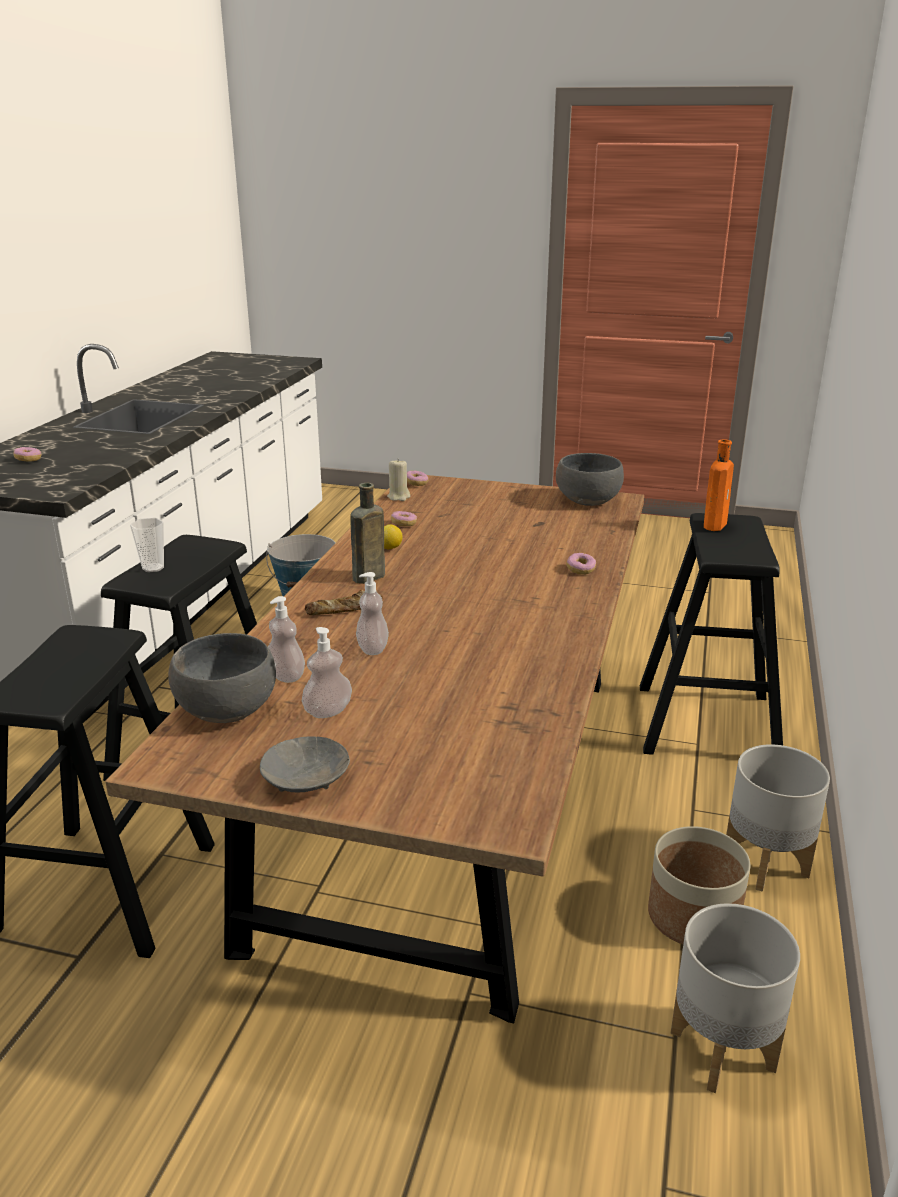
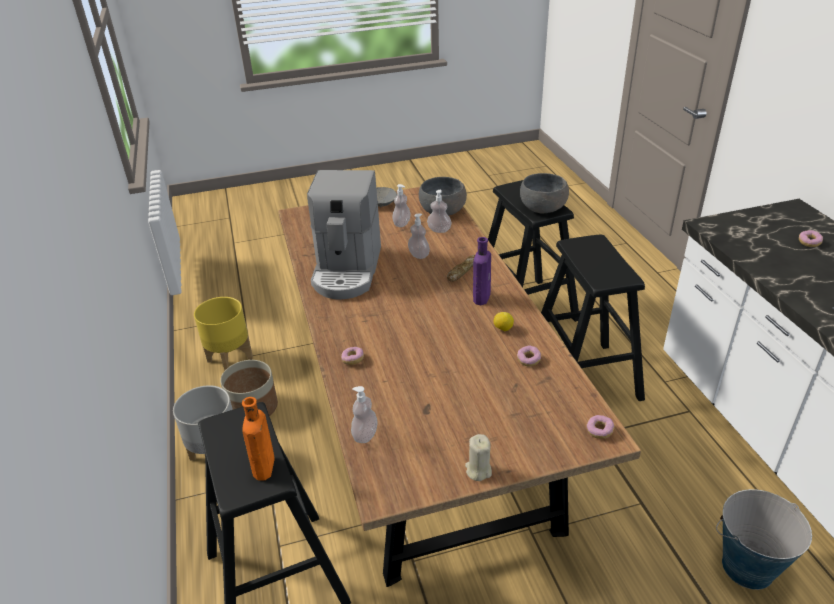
camera: 150 degrees right, 10 degrees up
cup [130,518,164,572] -> none
brown bottle [350,483,385,584] -> purple bottle [473,237,491,305]
beige candle [387,459,410,501] -> beige candle moved to [465,434,492,481]
grey bowl [556,453,624,506] -> grey bowl moved to [520,173,569,213]
grey planter [670,903,800,1093] -> yellow planter [194,297,253,371]
none -> coffee machine [307,170,381,300]
none -> soap dispenser [351,386,378,443]

